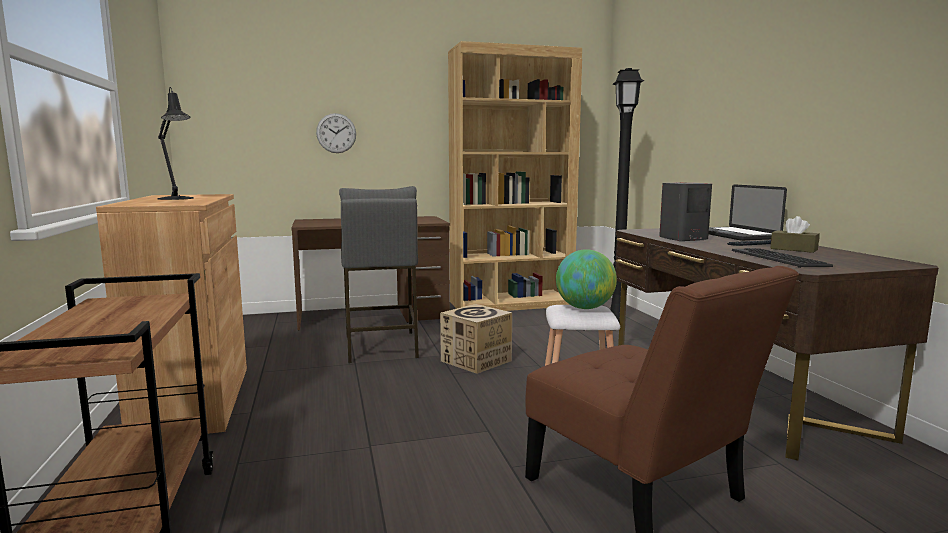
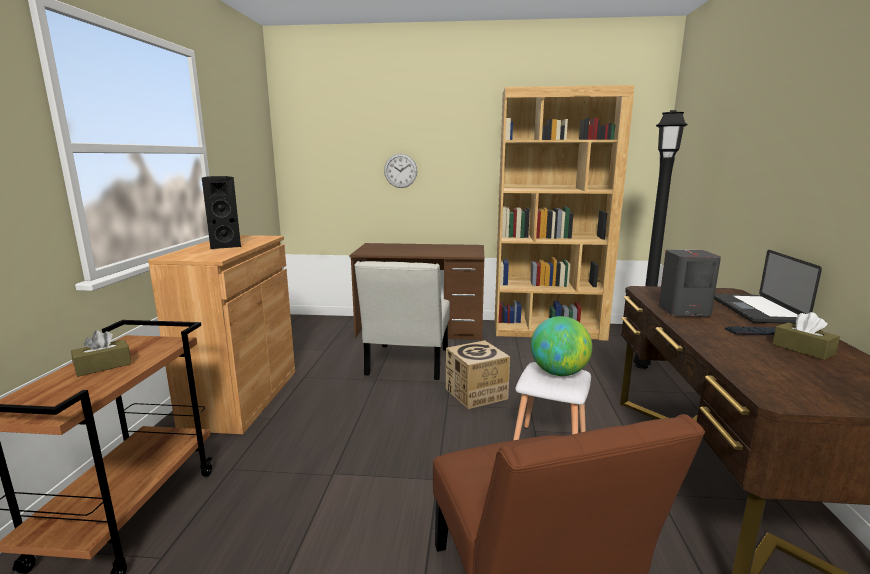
camera: 20 degrees right, 5 degrees up
black table lamp [157,87,194,200] -> black speaker [202,176,241,249]
grey stool [339,186,419,363] -> white chair [354,261,450,380]
keyboard [732,248,833,268] -> none
none -> brown tissue box [71,330,132,377]

